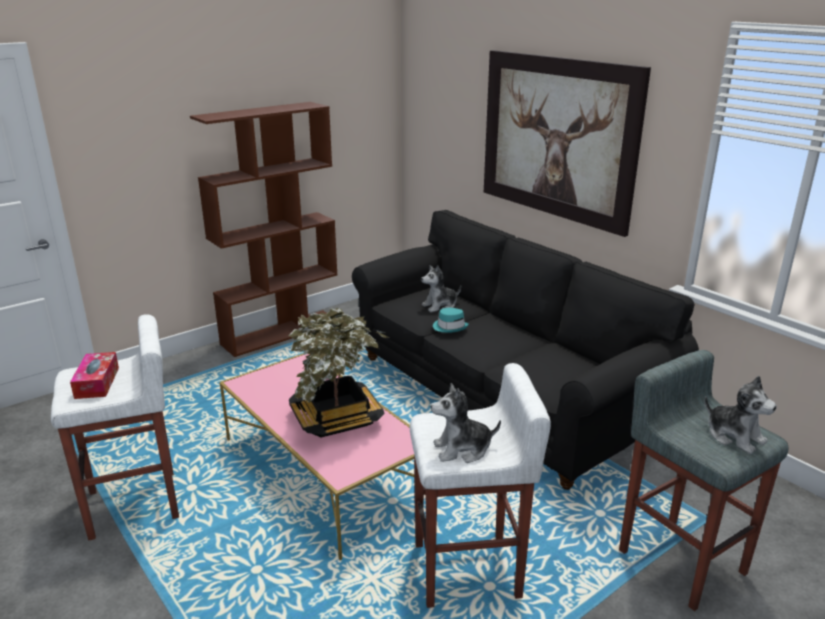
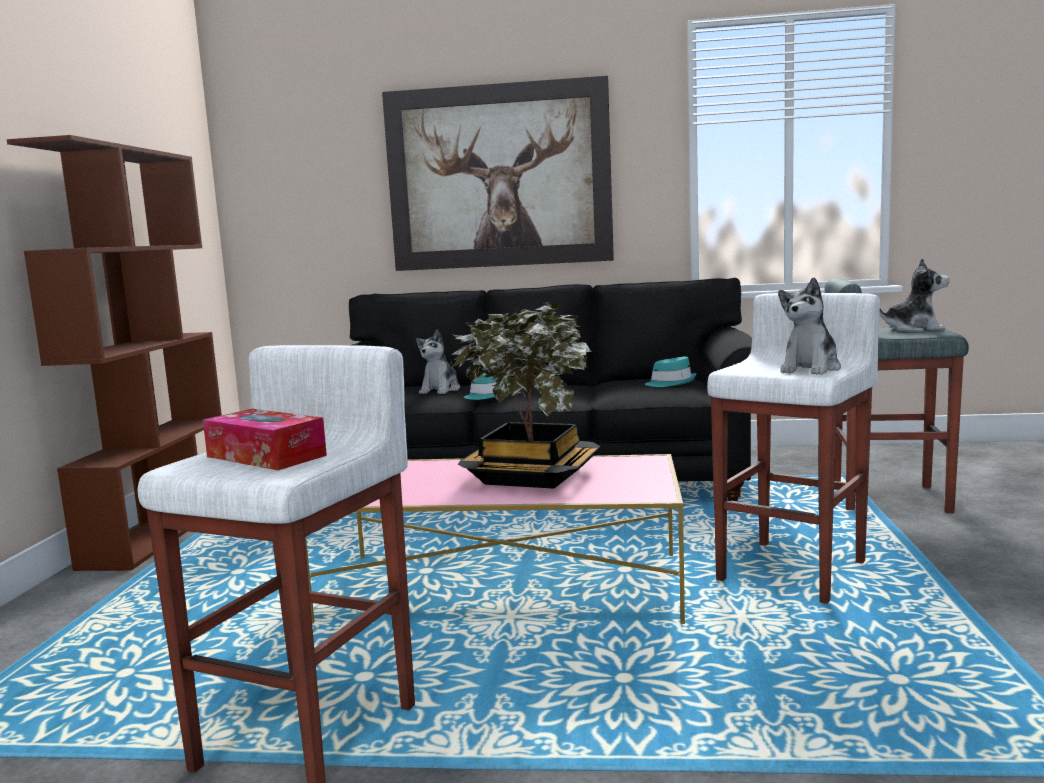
camera: 45 degrees left, 15 degrees down
none -> turquoise hat [645,357,697,387]

